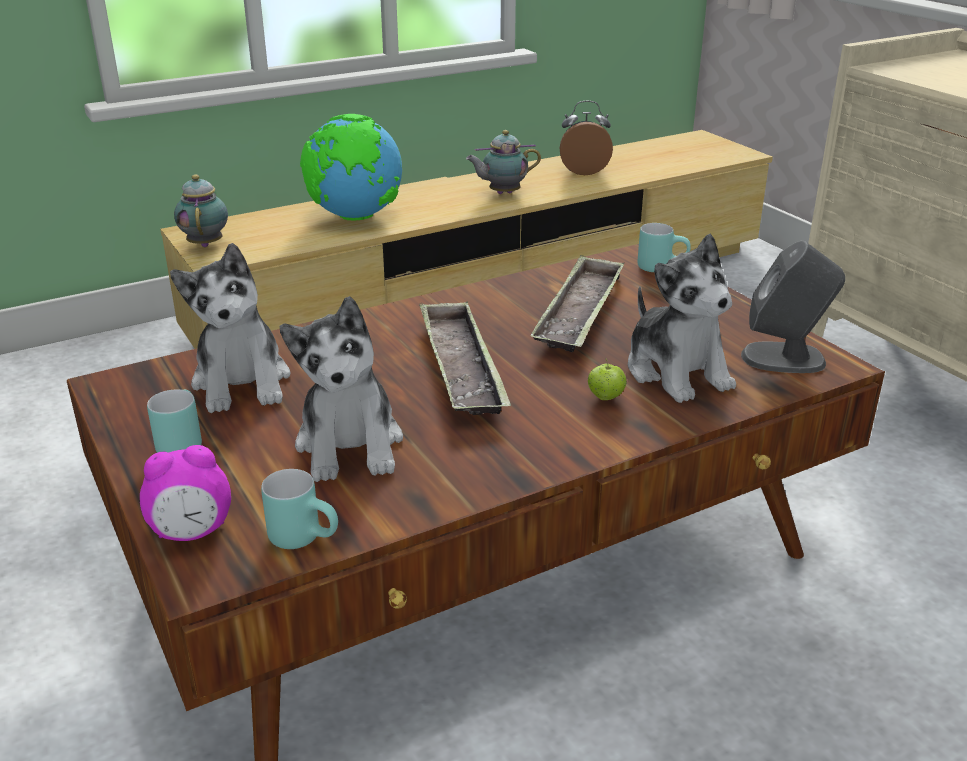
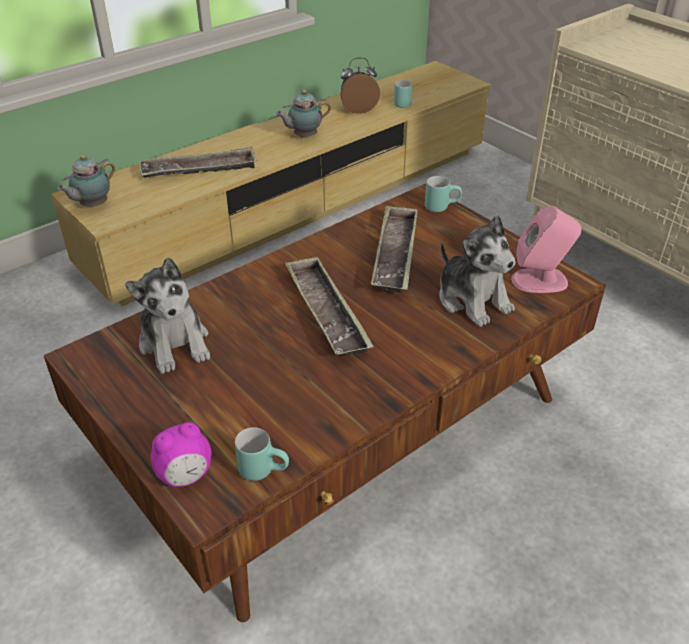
camera: 10 degrees left, 10 degrees up
turquoise mug [147,390,202,453] -> turquoise mug moved to [394,80,412,108]
teapot [174,174,228,247] -> teapot turned 120 degrees counterclockwise [57,155,115,207]
plush toy [280,296,403,482] -> none
globe [300,114,402,221] -> tray [139,147,257,178]
apple [588,358,627,400] -> none
grey speaker [741,241,845,373] -> pink speaker [511,206,582,293]

